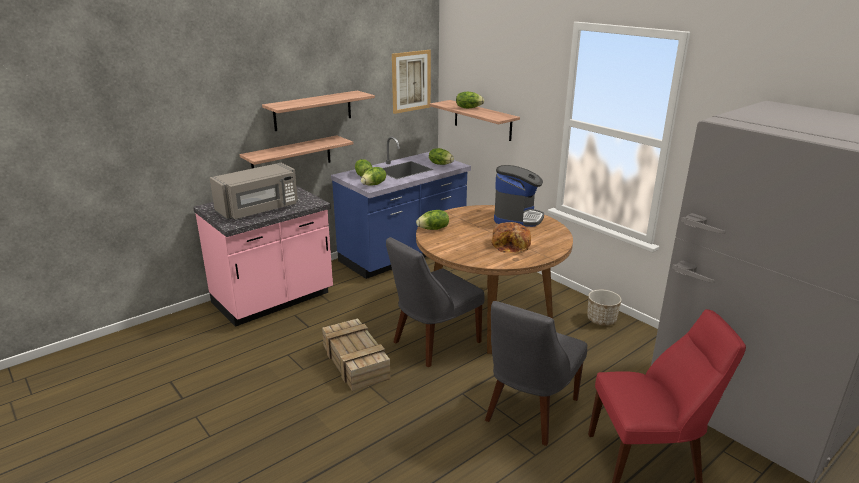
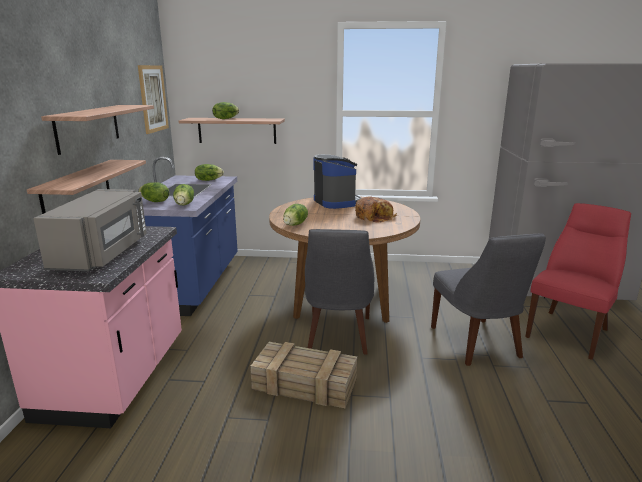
camera: 45 degrees left, 5 degrees down
planter [587,290,622,326] -> none

